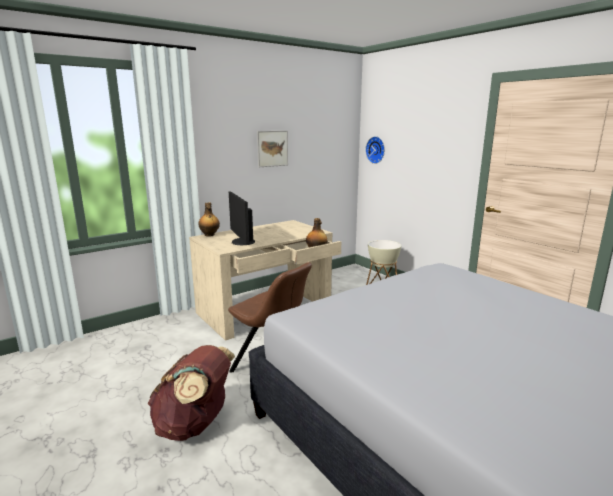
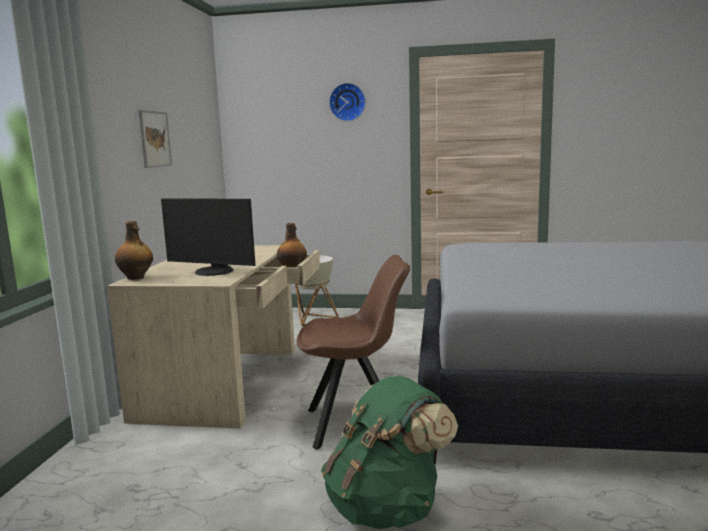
camera: 45 degrees left, 5 degrees down
brown backpack [148,345,235,441] -> green backpack [321,375,458,529]
wall clock [365,136,385,164] -> wall clock moved to [329,83,366,121]

